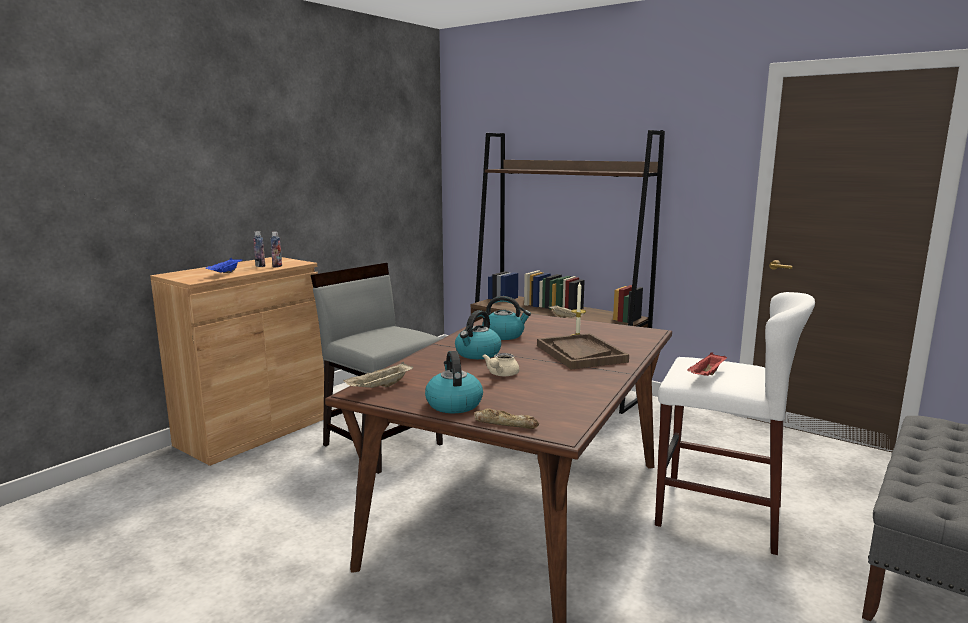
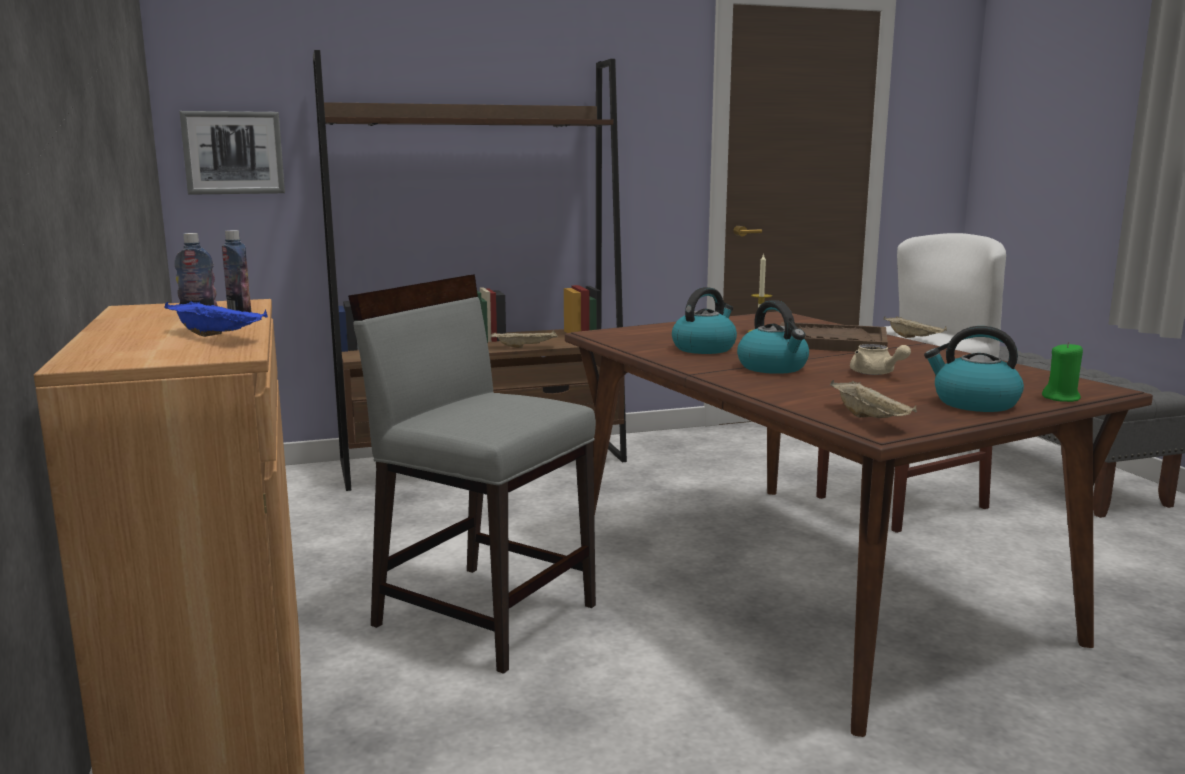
camera: 55 degrees left, 0 degrees up
grey chair [311,263,443,474] -> grey chair turned 45 degrees clockwise [348,274,596,674]
bread [474,409,539,429] -> green candle [1042,342,1083,402]
red tray [687,352,727,376] -> beige tray [883,316,947,338]
none -> picture [179,111,285,195]

